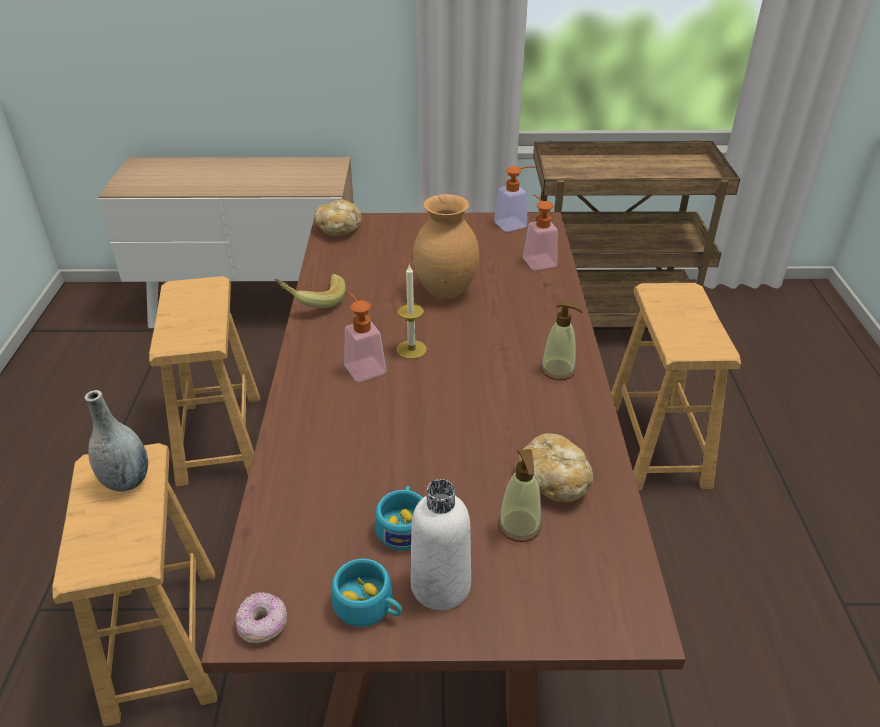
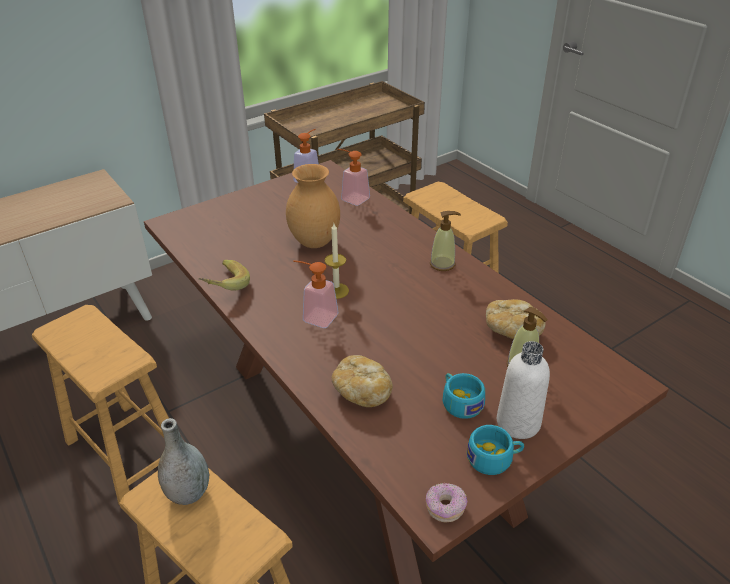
camera: 35 degrees left, 0 degrees up
bread [314,200,362,236] -> bread moved to [331,355,393,407]

